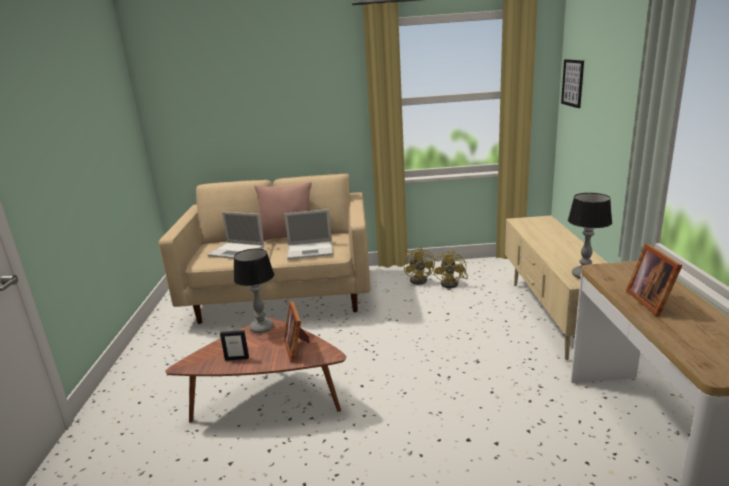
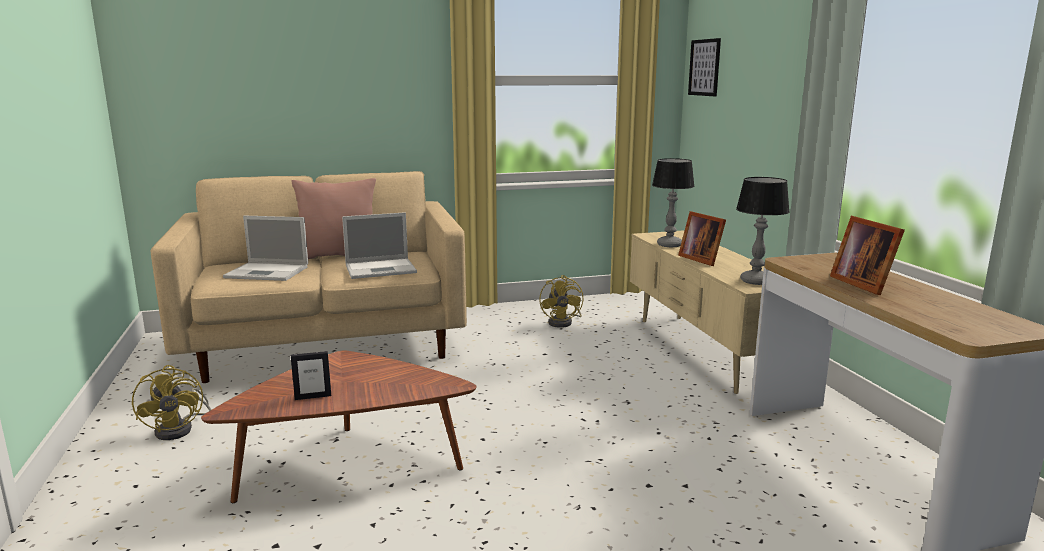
camera: 15 degrees left, 5 degrees down
table lamp [234,248,274,333] -> table lamp moved to [652,158,695,247]
picture frame [284,301,309,362] -> picture frame moved to [678,211,726,266]
yellow fan [404,247,435,285] -> yellow fan moved to [132,365,211,440]

